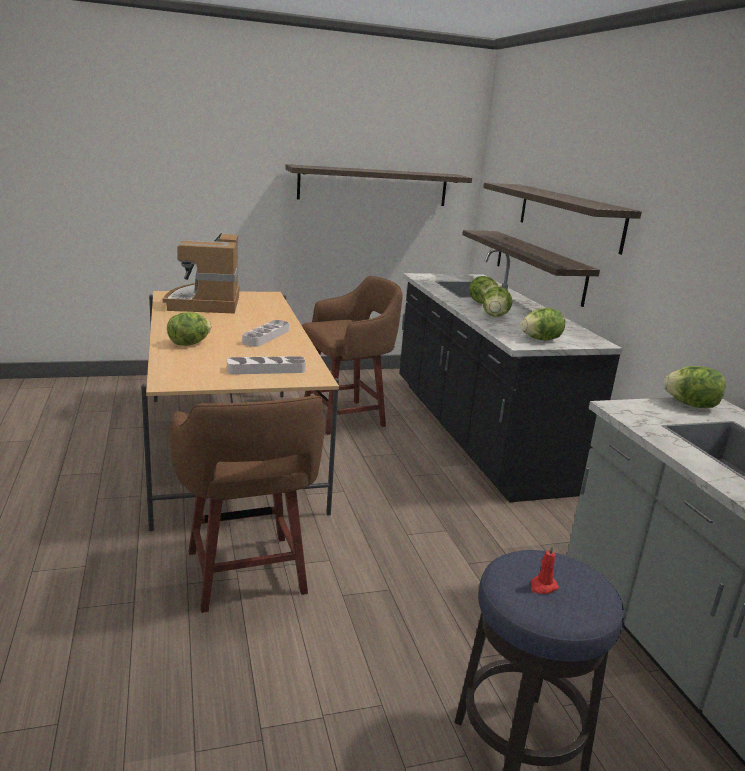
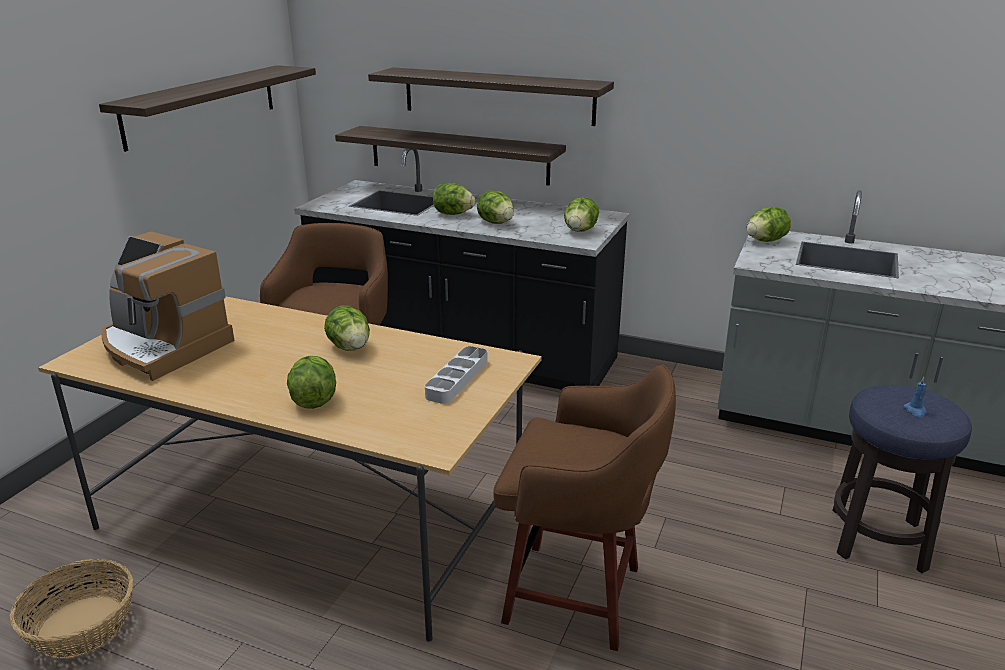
camera: 50 degrees left, 5 degrees up
grey tray [242,320,289,347] -> lettuce [324,306,370,351]
red candle [531,544,559,594] -> blue candle [904,377,927,417]
none -> basket [10,559,133,658]

